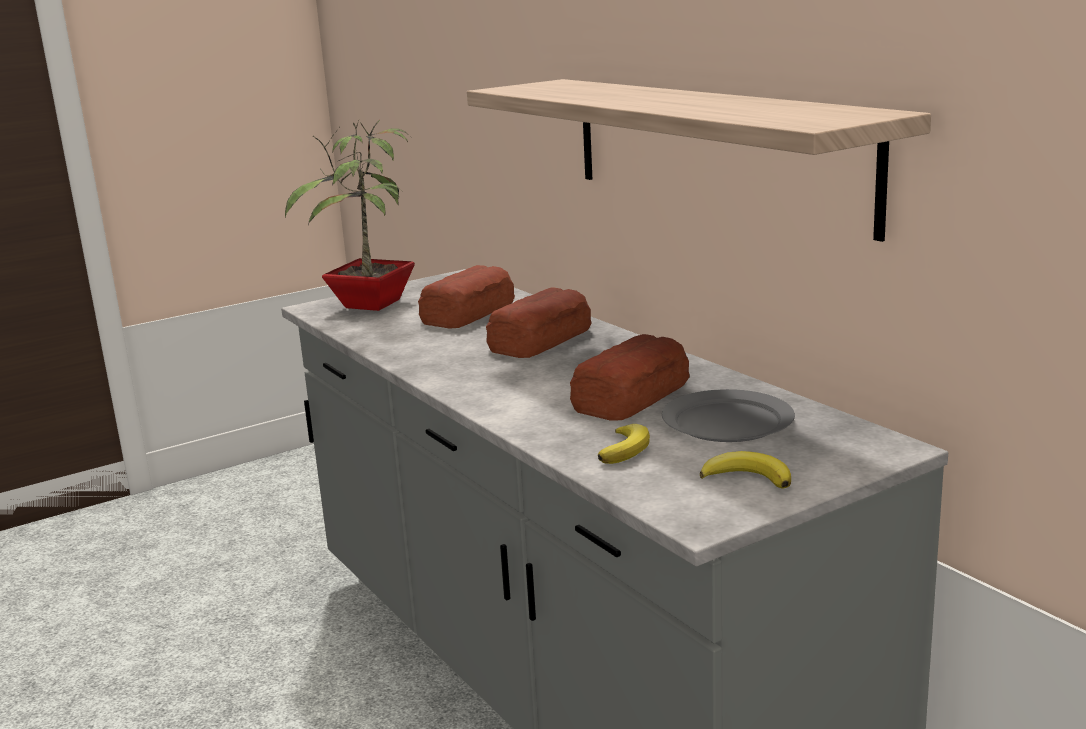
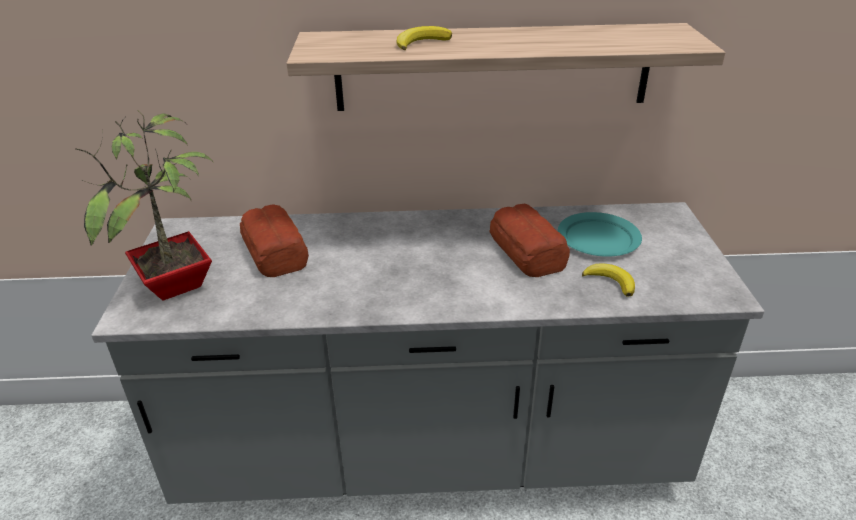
camera: 60 degrees left, 15 degrees up
bread [486,288,592,358] -> none
grey plate [662,389,795,442] -> turquoise plate [558,212,642,257]
banana [700,451,791,489] -> banana moved to [396,26,452,50]

